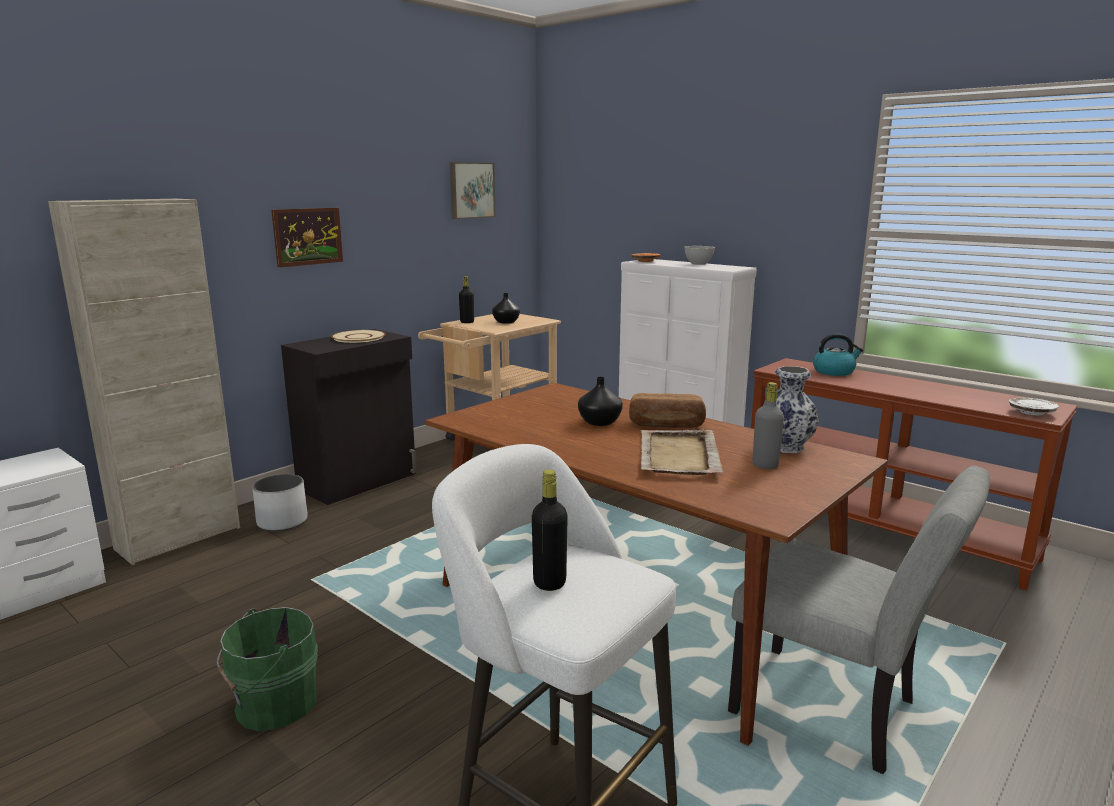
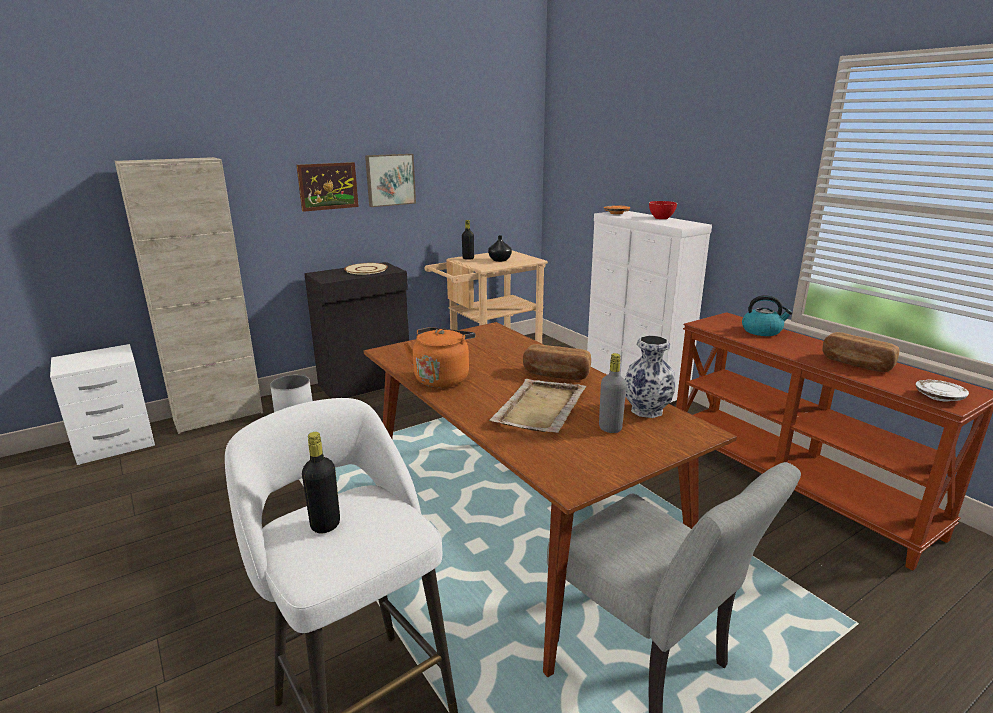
camera: 15 degrees right, 5 degrees up
green bucket [217,607,318,732] -> none
picture [450,162,496,219] -> picture moved to [365,154,416,207]
black vase [578,377,623,426] -> none
grey bowl [684,246,715,265] -> red bowl [649,201,677,219]
none -> orange kettle [404,327,475,388]
none -> bread [822,332,900,372]

